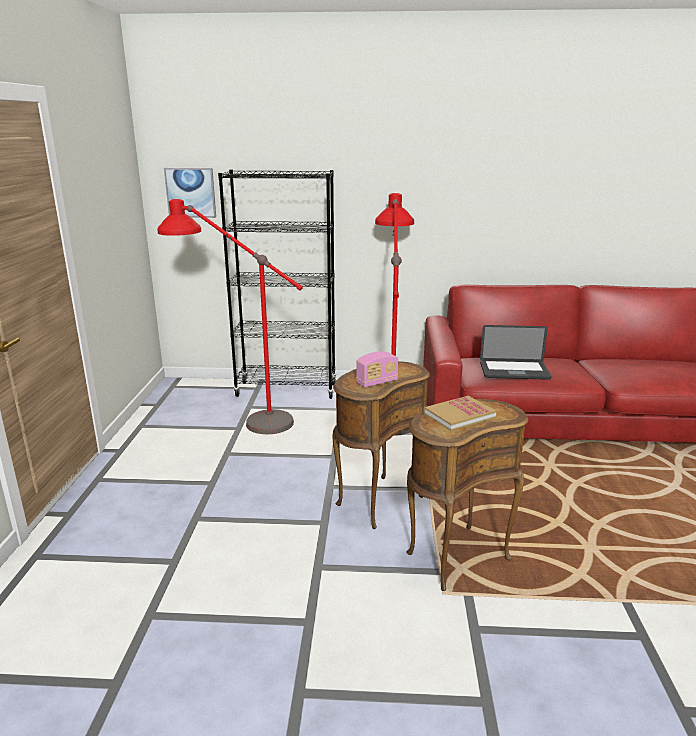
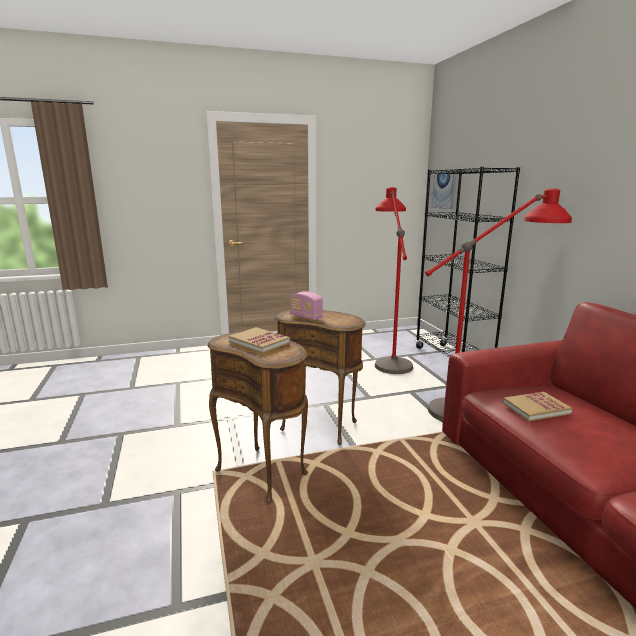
camera: 70 degrees right, 5 degrees down
laptop [480,325,552,380] -> book [503,392,572,421]

